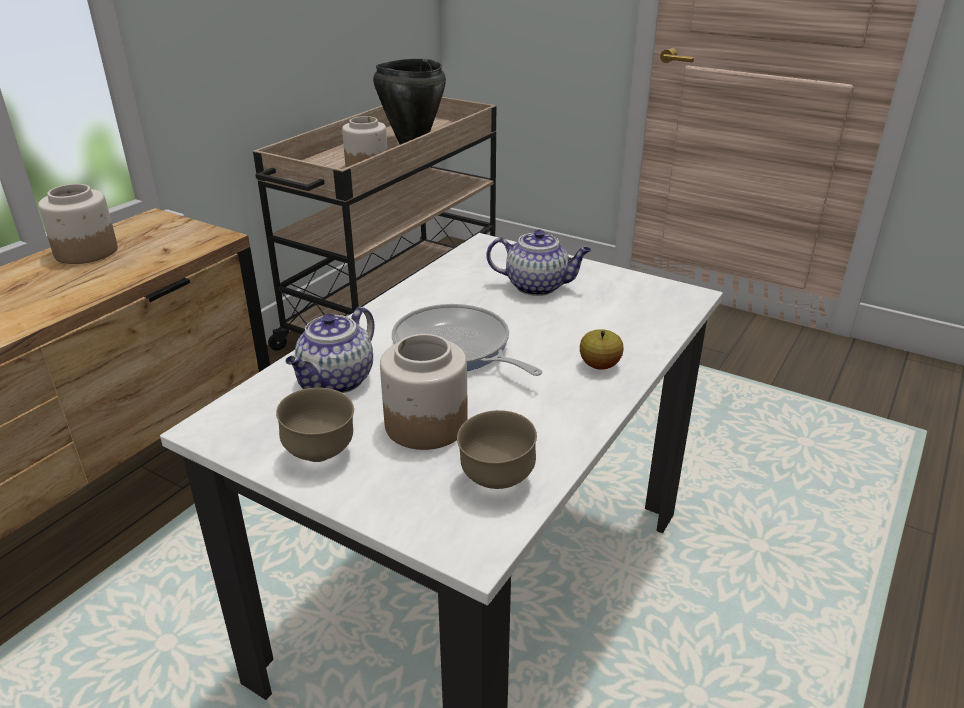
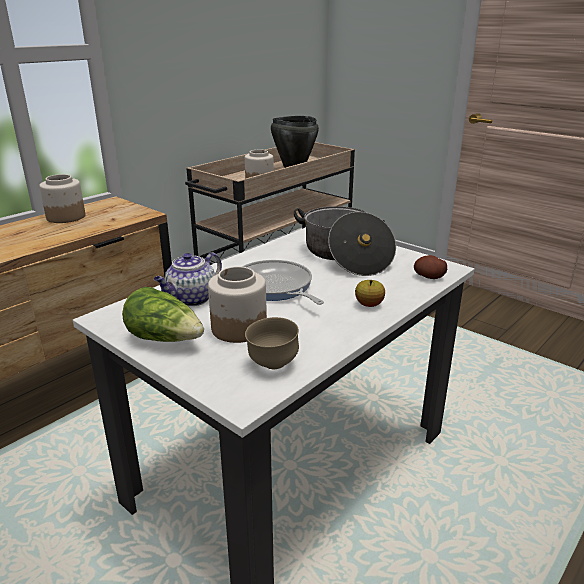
camera: 10 degrees right, 5 degrees down
brown bowl [276,388,354,462] -> lettuce [122,287,204,342]
teapot [486,229,591,296] -> cooking pot [294,206,396,276]
none -> potato [414,255,447,279]

